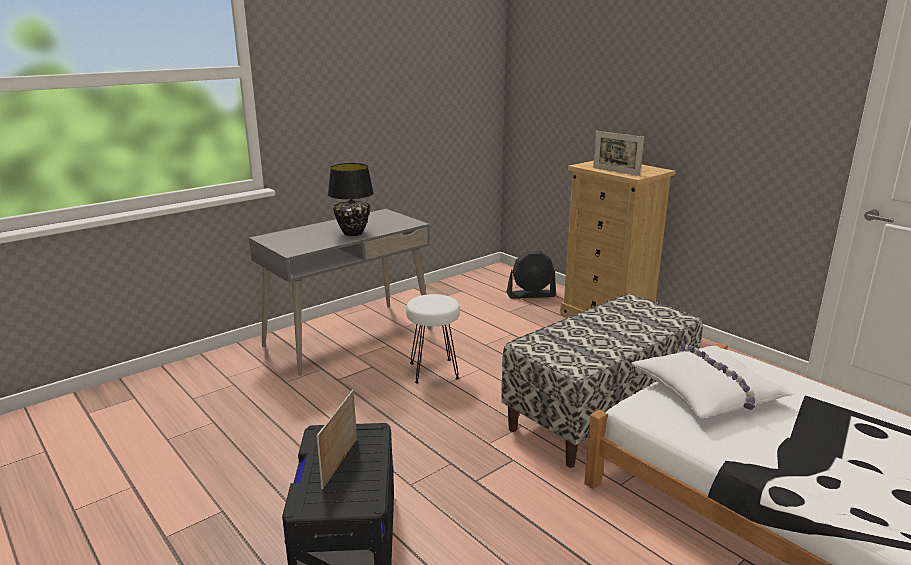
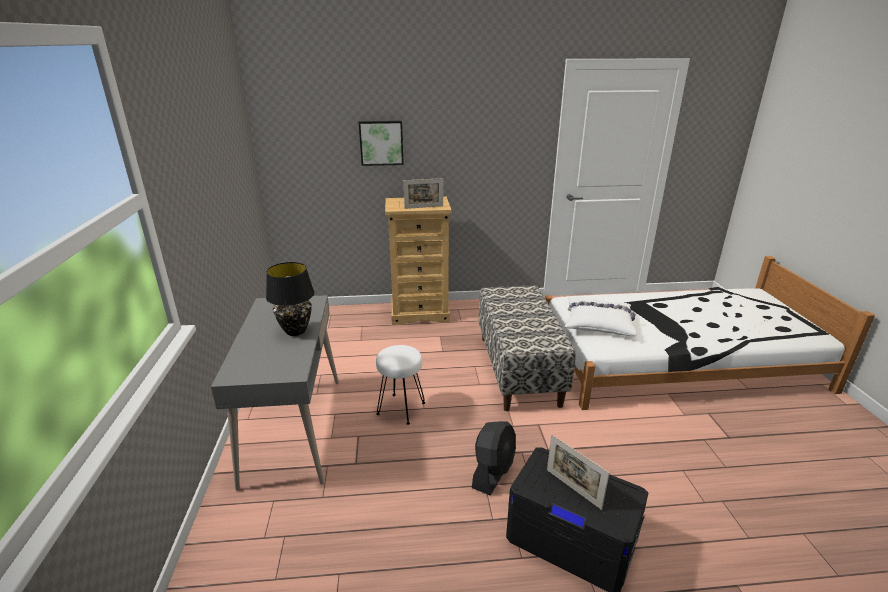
camera: 55 degrees left, 5 degrees up
black fan [507,251,556,299] -> black fan moved to [472,421,516,495]
none -> picture [359,121,404,166]

